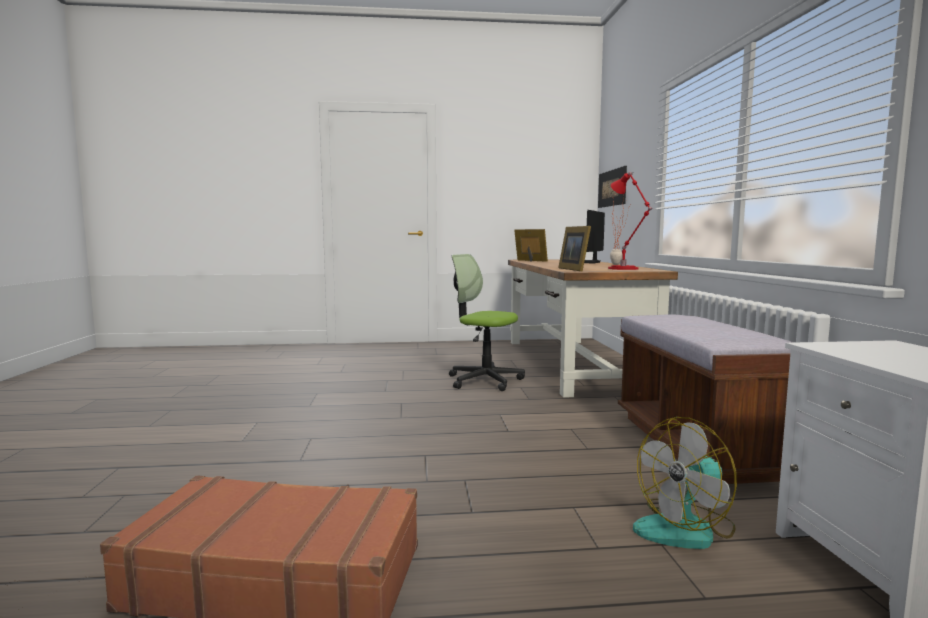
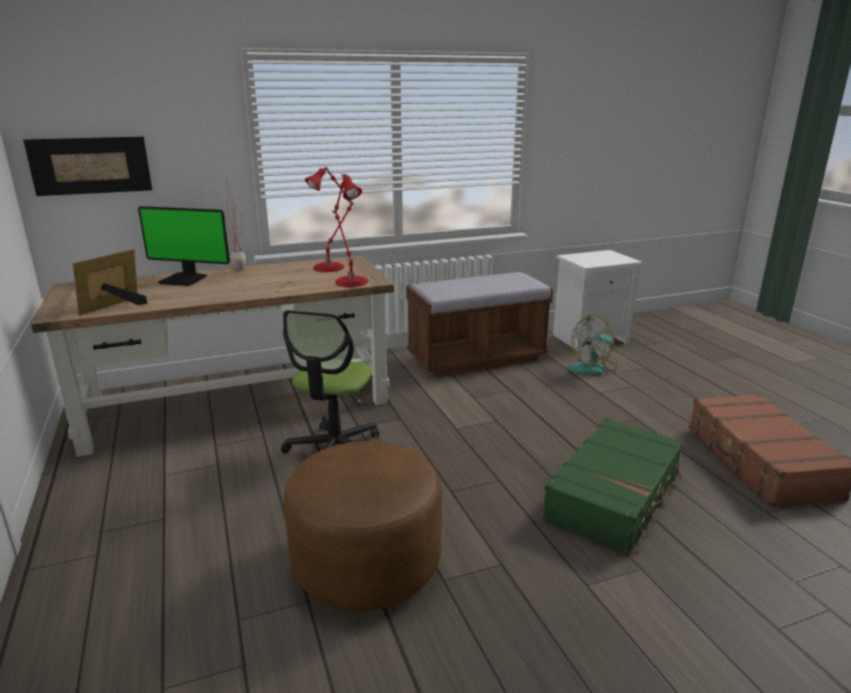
camera: 105 degrees left, 15 degrees up
picture frame [558,226,591,272] -> red table lamp [332,174,368,287]
fan [633,417,737,549] -> fan turned 105 degrees clockwise [568,315,618,375]
none -> brown ottoman [284,441,442,611]
none -> green suitcase [542,418,684,555]

